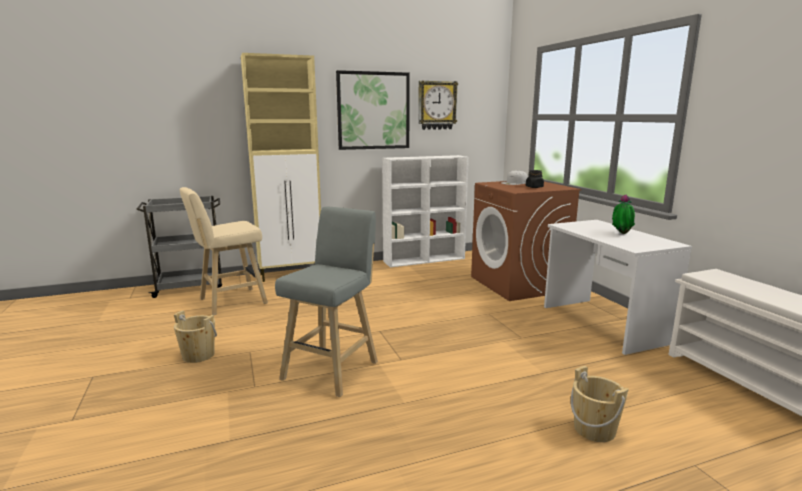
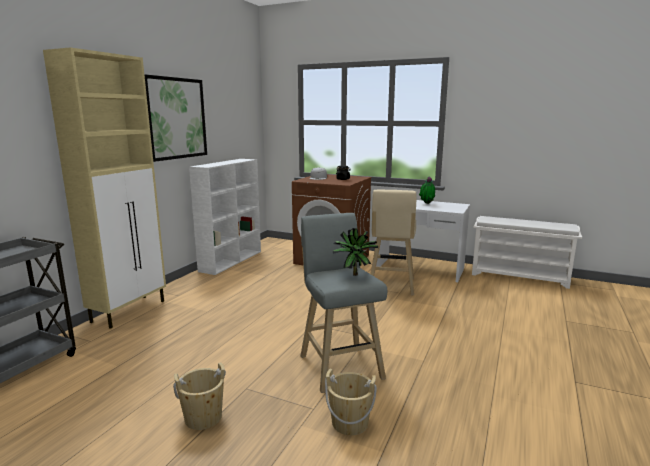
camera: 45 degrees left, 0 degrees up
beige stool [180,187,268,315] -> beige stool moved to [370,190,417,296]
wall clock [418,81,458,130] -> none
beige bucket [571,366,629,442] -> beige bucket moved to [325,369,377,435]
none -> potted plant [333,228,378,276]

